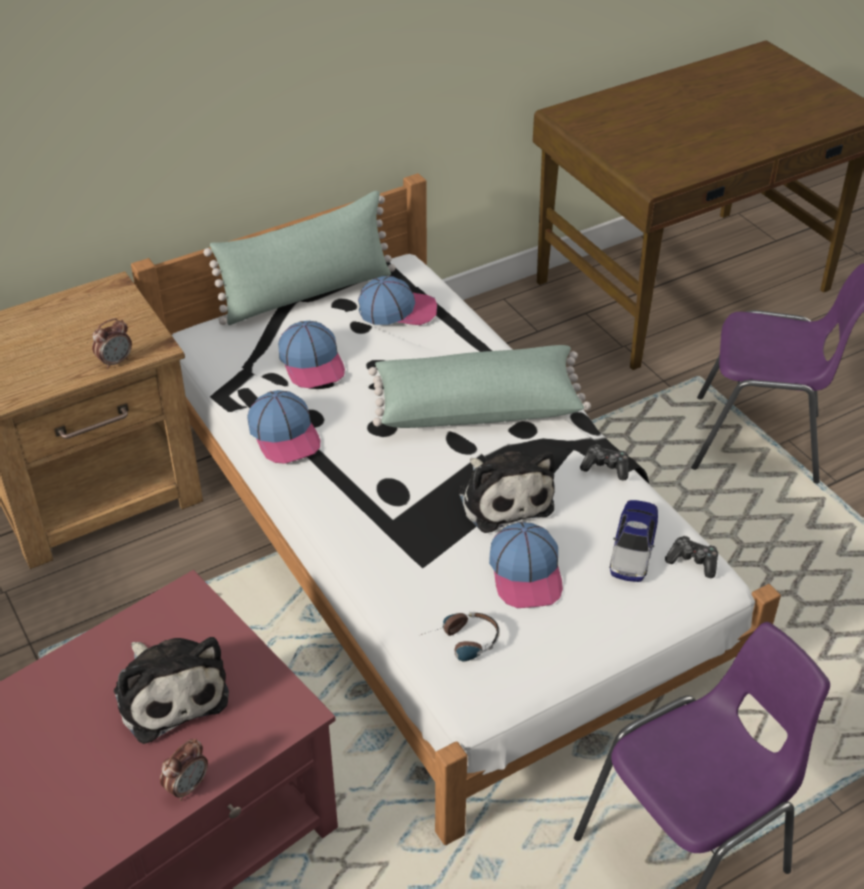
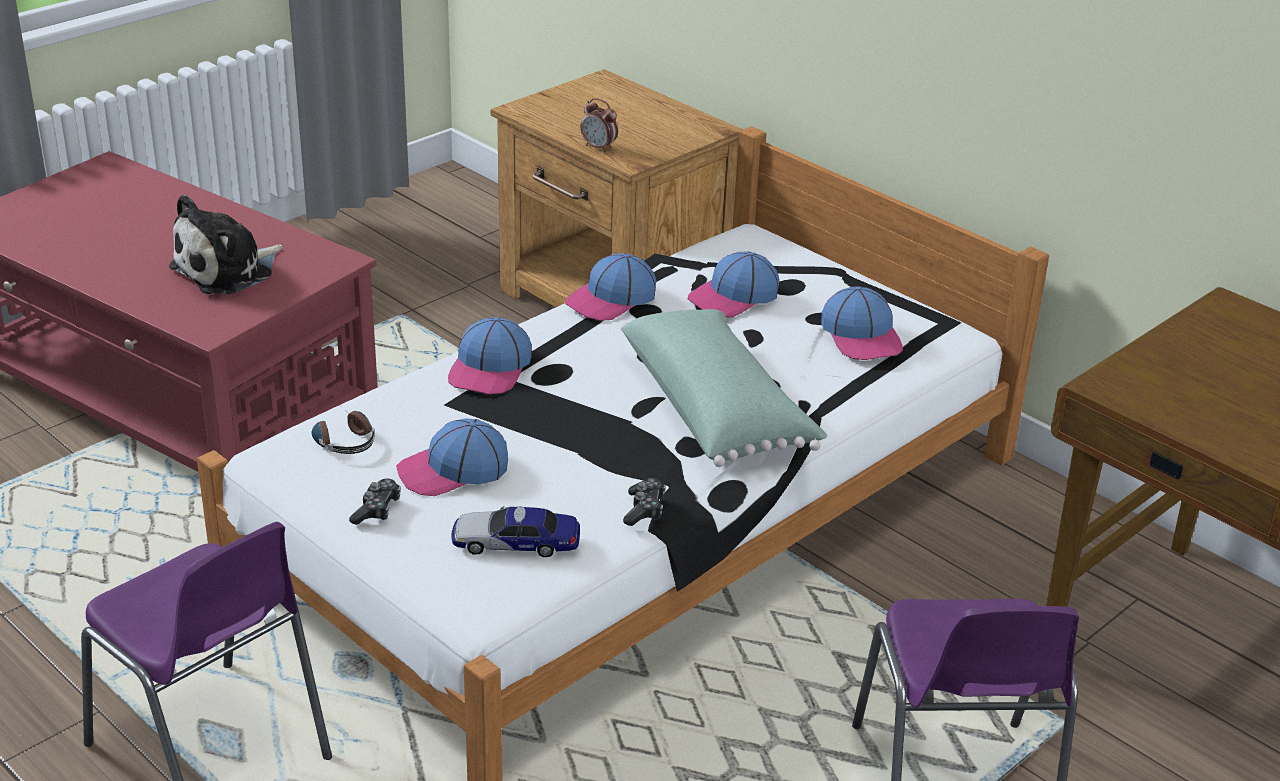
camera: 75 degrees right, 10 degrees down
alarm clock [160,739,208,801] -> none
green pillow [203,191,396,325] -> none
plush toy [458,451,555,533] -> none
game controller [665,536,718,578] -> game controller moved to [349,479,401,525]
none -> cap [448,317,532,394]

